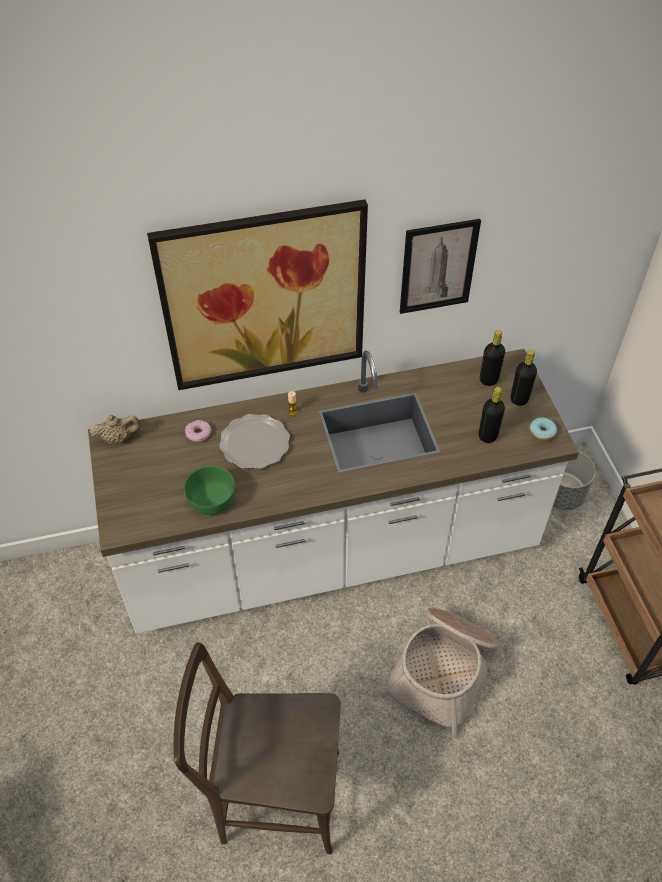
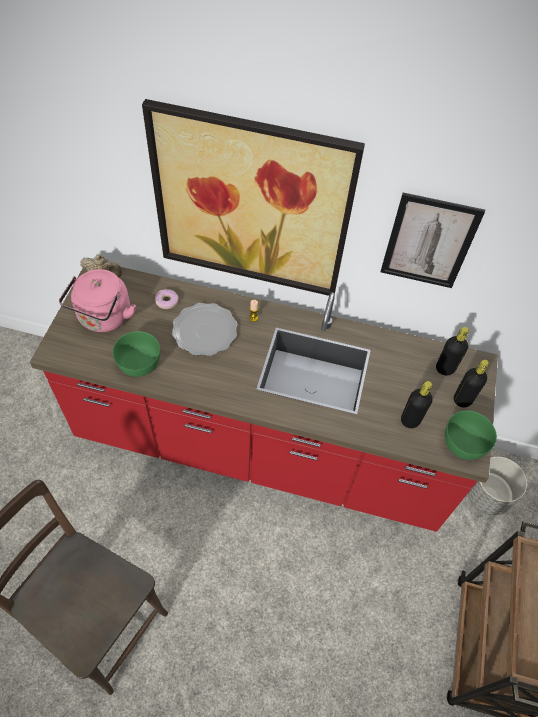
camera: 25 degrees right, 5 degrees up
white counter [88,349,579,634] -> red counter [30,267,498,532]
basket [380,608,500,739] -> none
donut [529,417,557,442] -> green bowl [445,411,497,460]
none -> pink kettle [59,269,136,332]

